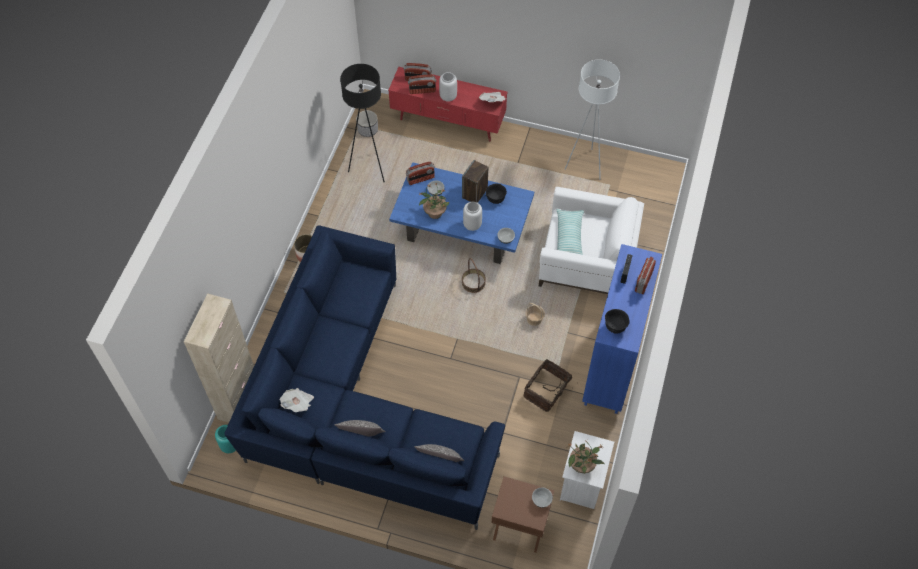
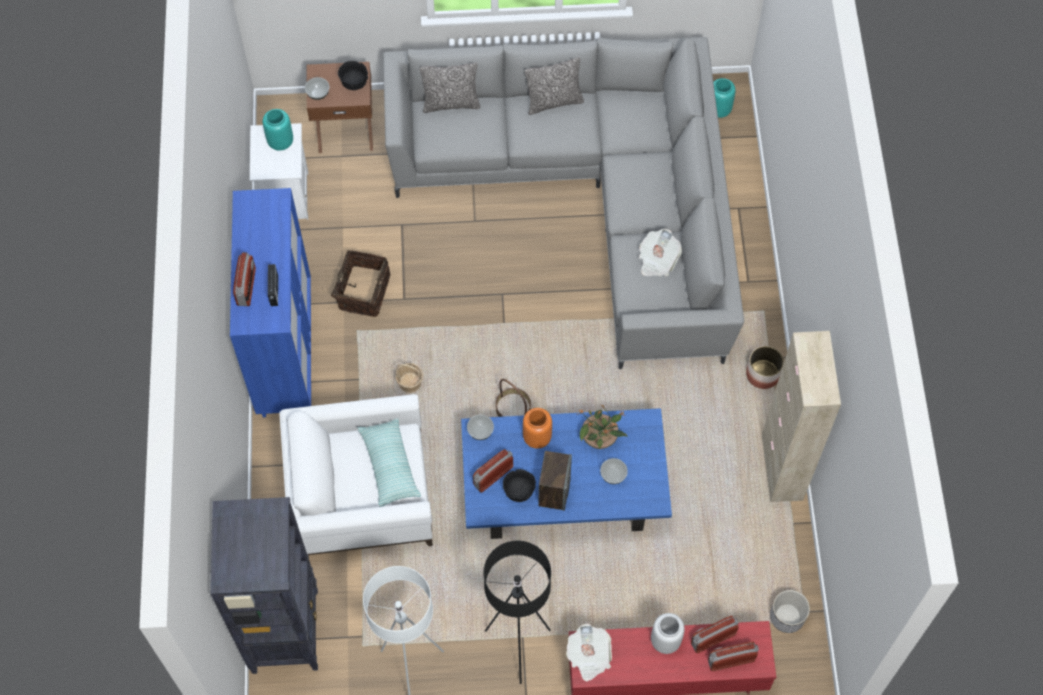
camera: 160 degrees right, 5 degrees up
beige cabinet [184,293,254,423] -> beige cabinet moved to [762,331,841,502]
blue sofa [224,225,505,530] -> grey sofa [383,37,744,369]
newspaper [279,388,314,412] -> newspaper moved to [639,229,682,276]
black floor lamp [340,64,385,182] -> black floor lamp moved to [484,541,551,684]
radio [406,162,435,185] -> radio moved to [473,449,513,493]
grey vase [463,202,482,231] -> orange vase [523,408,552,449]
potted plant [566,440,605,474] -> turquoise vase [263,109,293,151]
black bowl [605,309,629,334] -> black bowl moved to [338,61,368,90]
none -> black bookcase [210,497,318,674]

